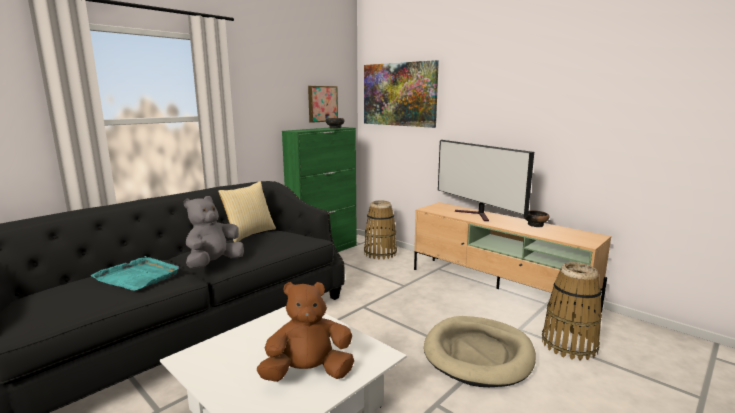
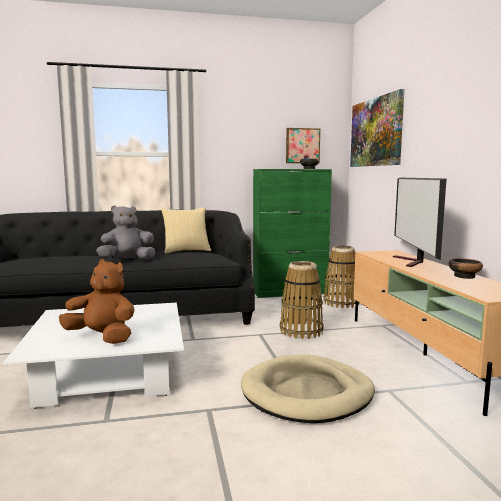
camera: 35 degrees right, 5 degrees down
turquoise tray [90,256,179,291] -> none
basket [542,262,602,360] -> basket moved to [280,261,324,339]

